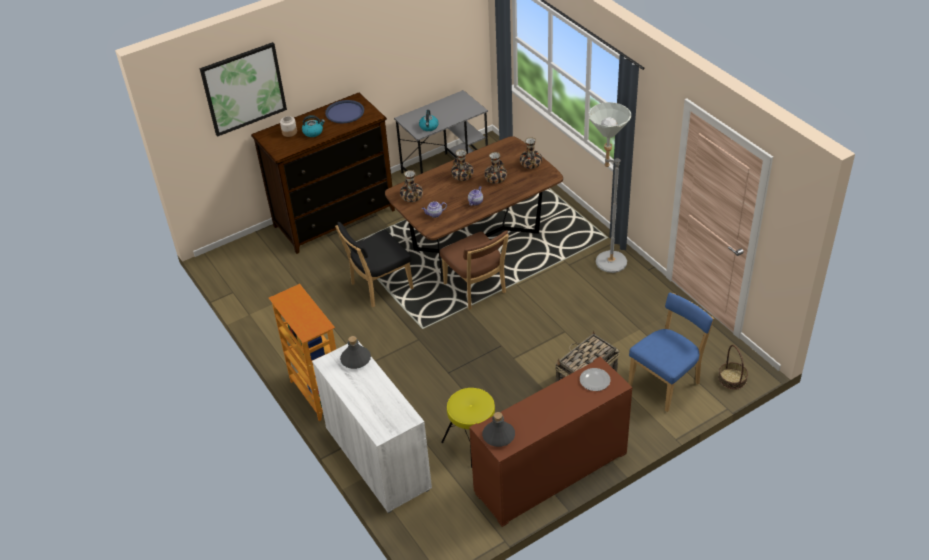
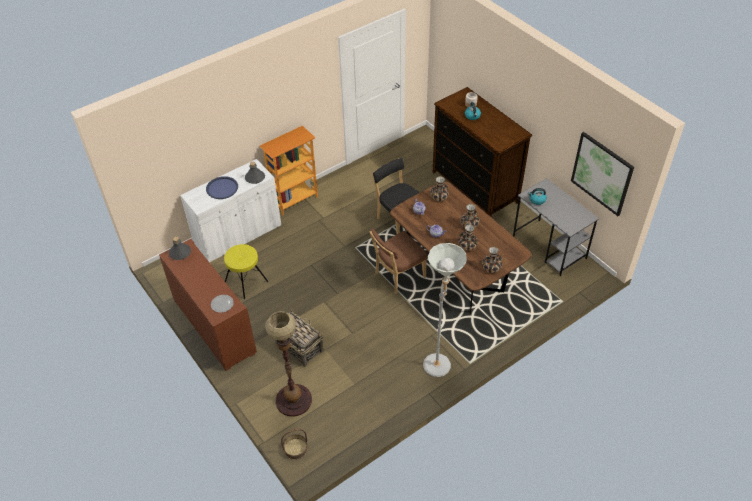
camera: 85 degrees right, 5 degrees up
picture [200,42,287,137] -> picture moved to [571,132,634,216]
blue tray [325,100,364,123] -> blue tray moved to [206,176,238,199]
blue chair [628,293,714,412] -> floor lamp [265,311,312,417]

